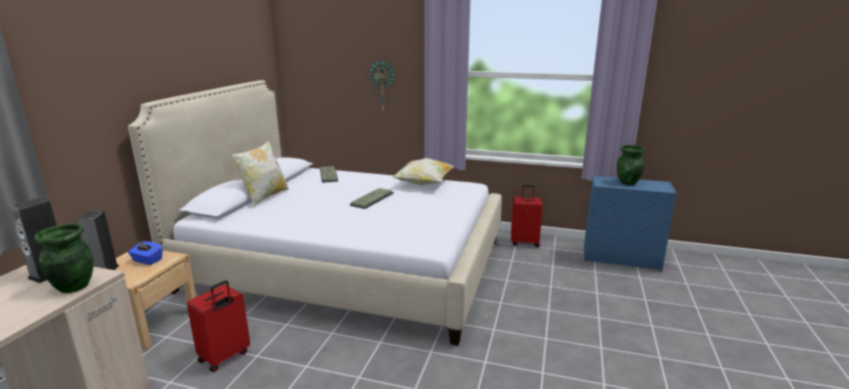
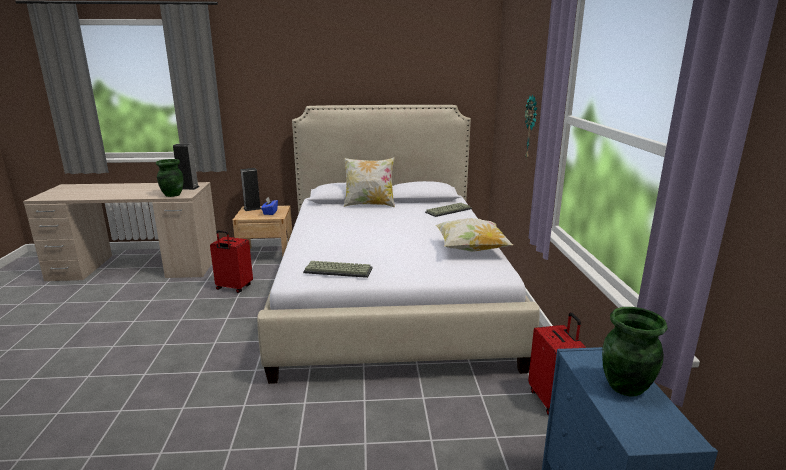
camera: 70 degrees right, 0 degrees up
keyboard [350,188,394,209] -> keyboard moved to [303,261,372,278]

